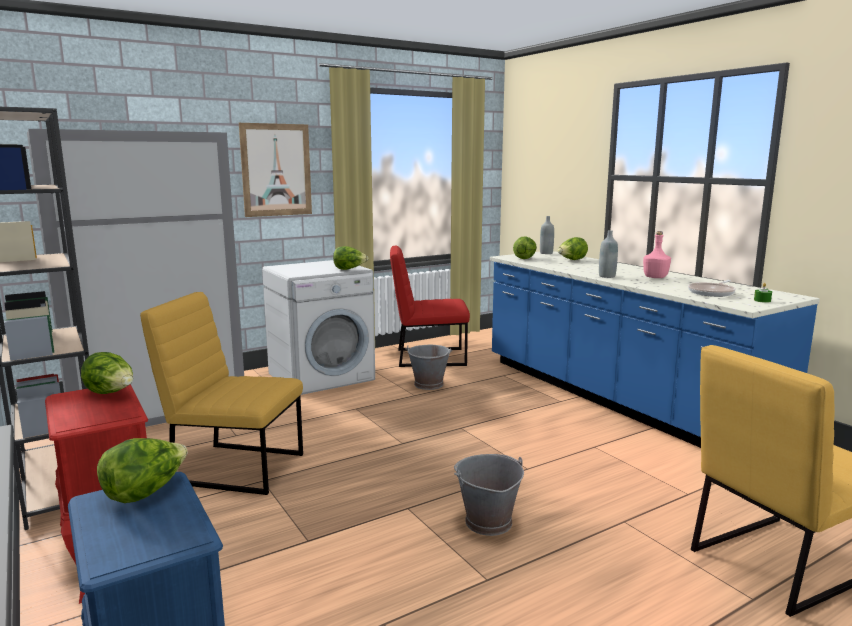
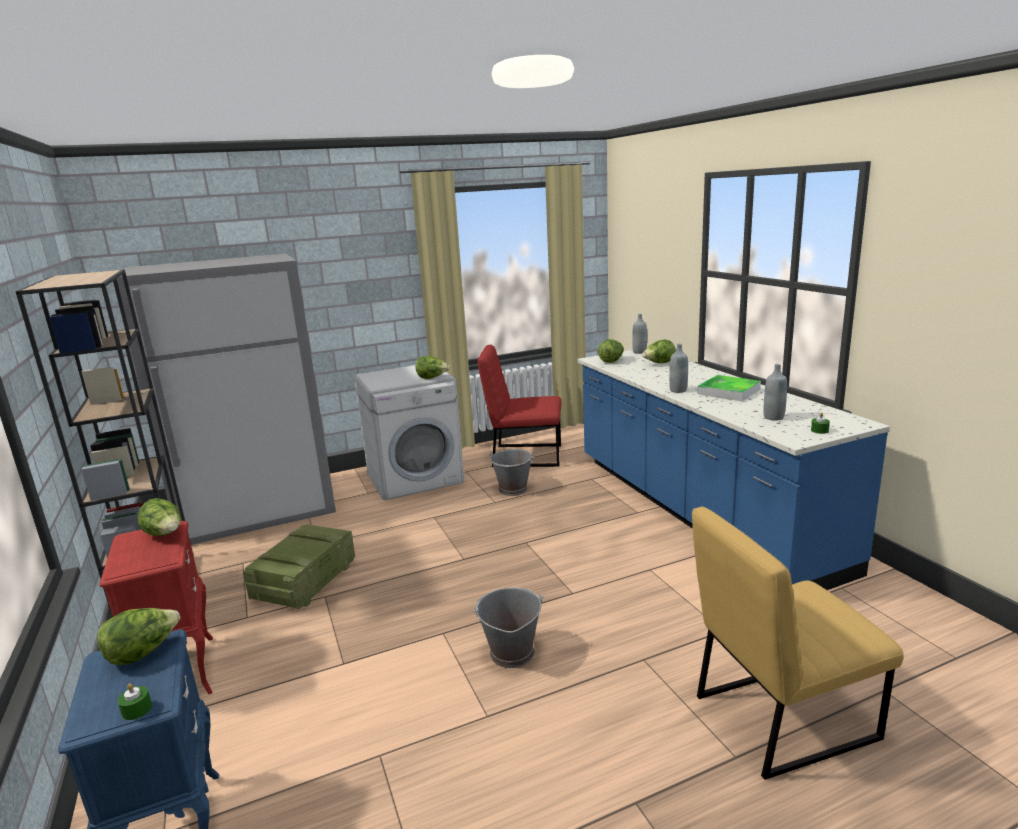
camera: 10 degrees right, 5 degrees up
yellow chair [140,292,303,495] -> crate [243,524,355,609]
picture [239,123,312,217] -> none
pink bottle [643,231,671,278] -> tray [698,375,761,401]
frying pan [688,280,736,297] -> grey bottle [764,364,787,421]
none -> green candle [117,683,152,720]

